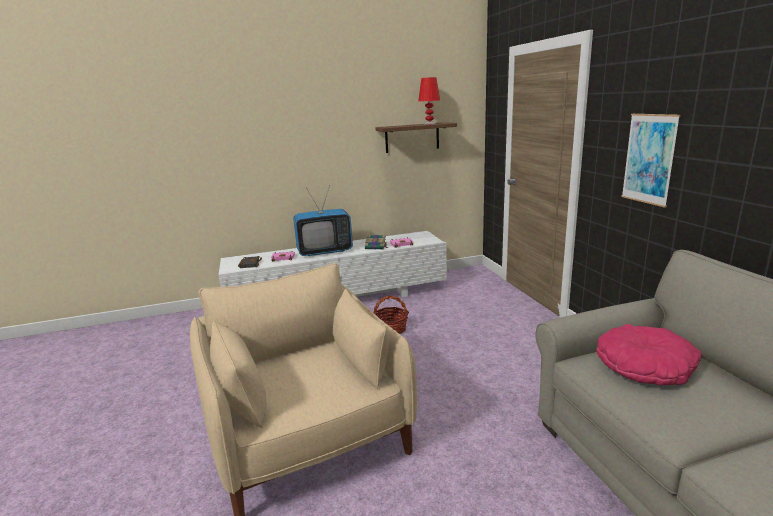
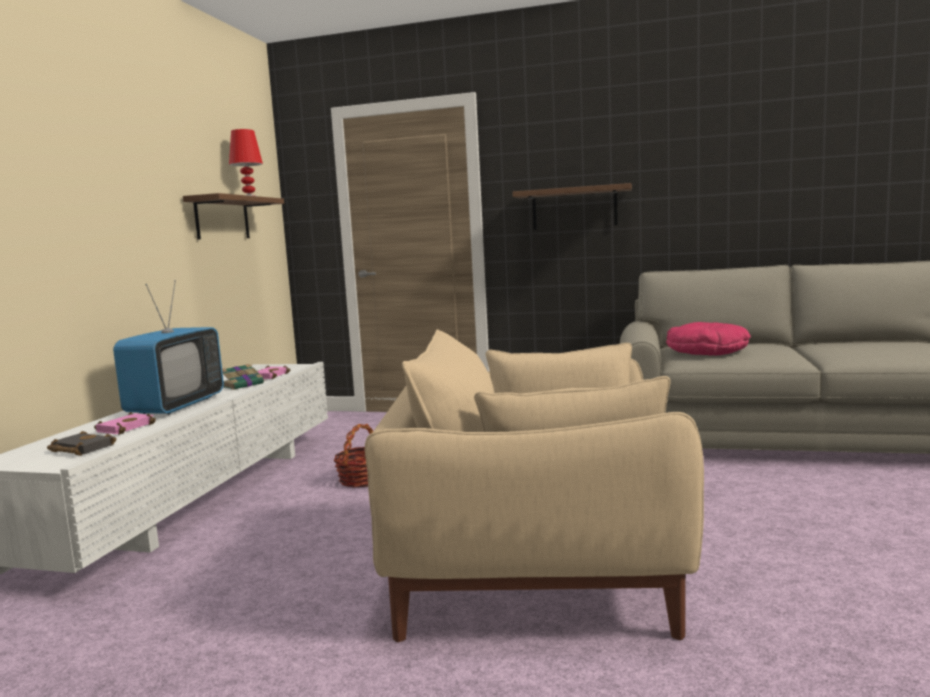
camera: 60 degrees left, 10 degrees down
picture [621,114,680,208] -> brown shelf [512,183,632,230]

